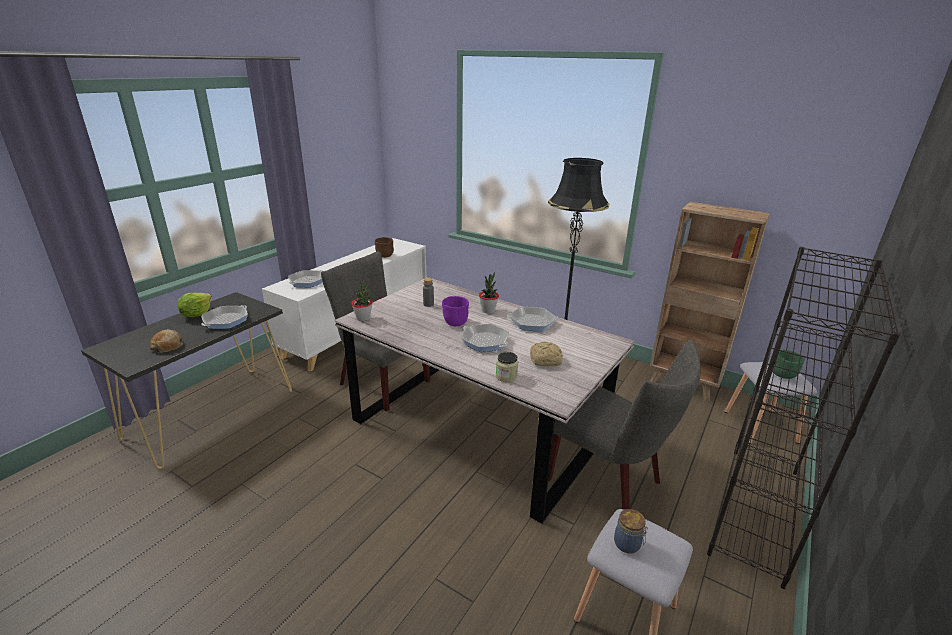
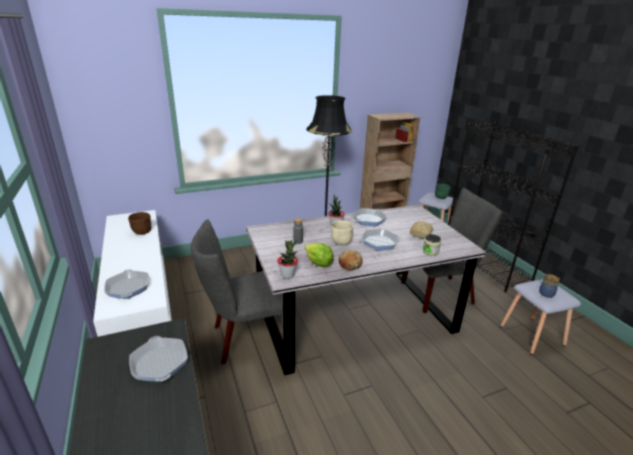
camera: 55 degrees left, 0 degrees up
bread [150,329,183,353] -> bread moved to [339,250,363,270]
lettuce [177,293,212,317] -> lettuce moved to [304,243,333,267]
purple bowl [442,296,469,326] -> beige bowl [331,220,353,245]

